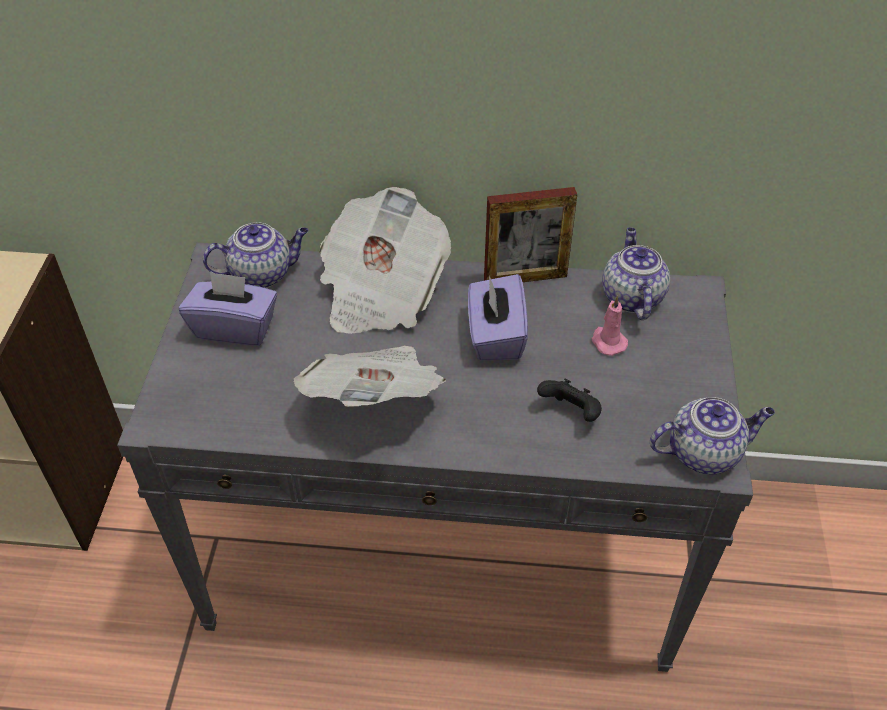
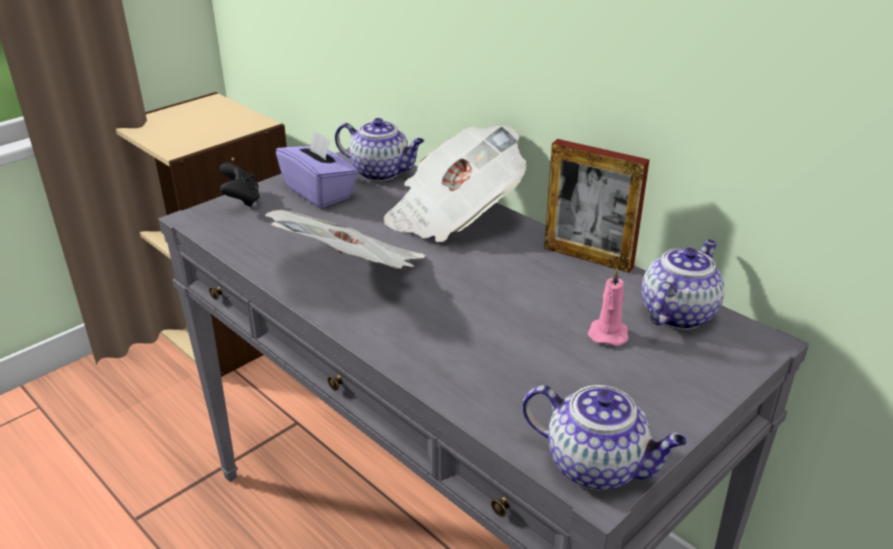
camera: 40 degrees right, 15 degrees down
purple tissue box [468,274,528,360] -> none
black game controller [537,378,602,422] -> black game controller moved to [219,162,260,207]

